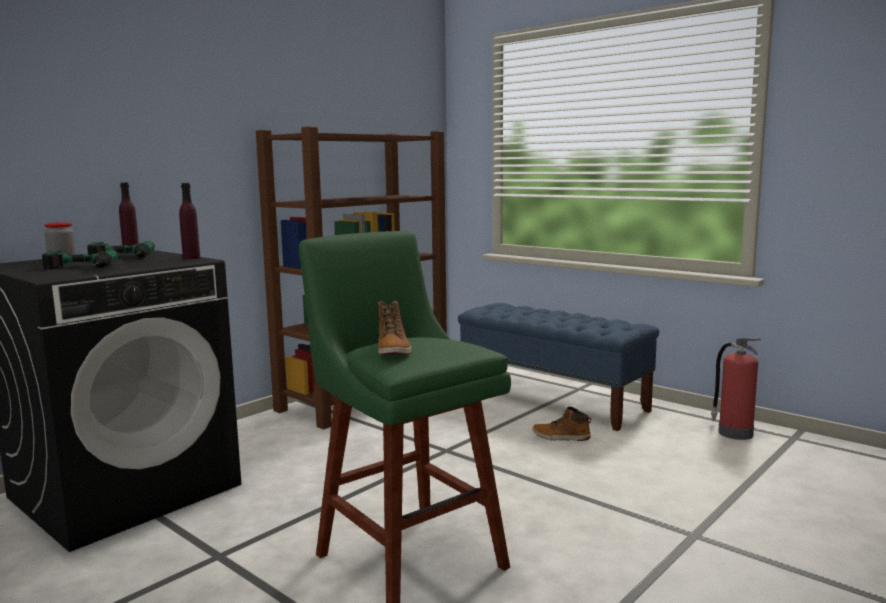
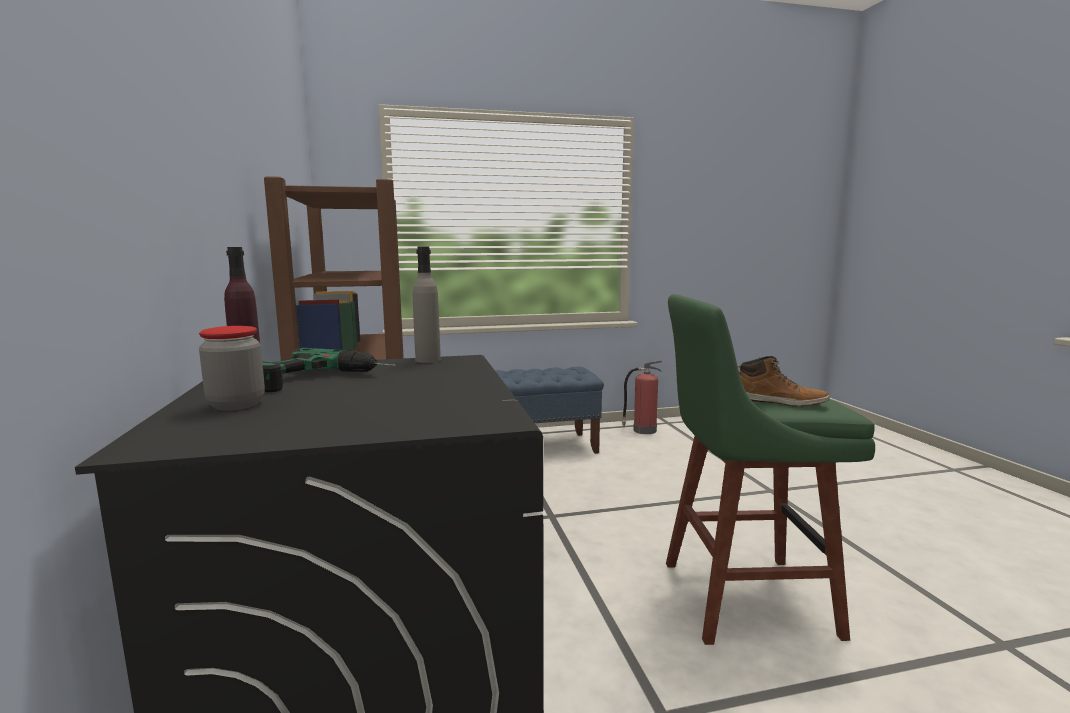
camera: 55 degrees left, 0 degrees up
power drill [42,249,119,270] -> none
purple bottle [179,183,200,259] -> grey bottle [413,246,441,363]
boot [533,407,591,441] -> none

